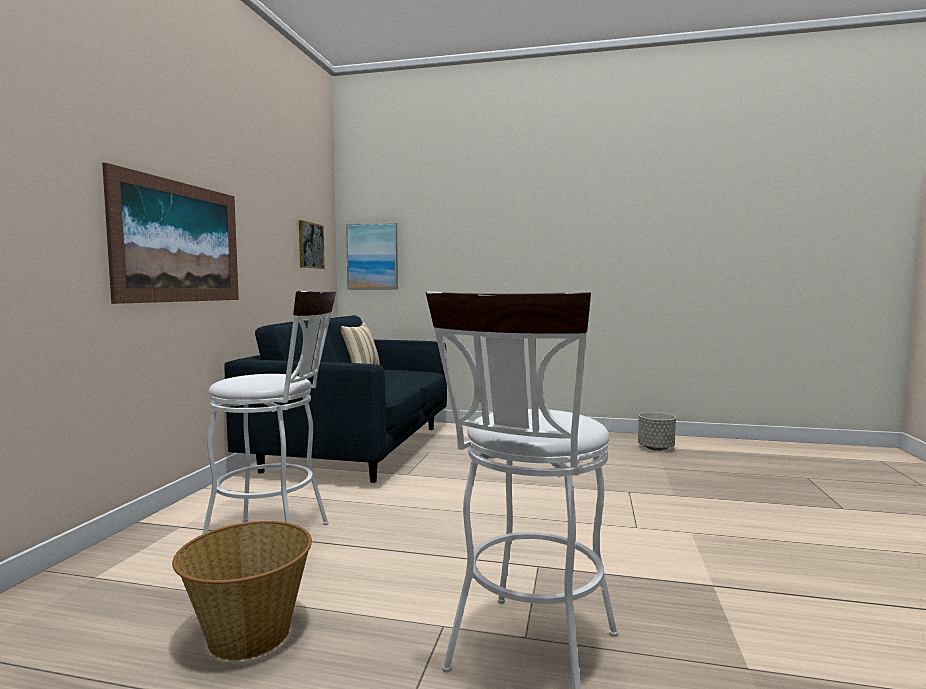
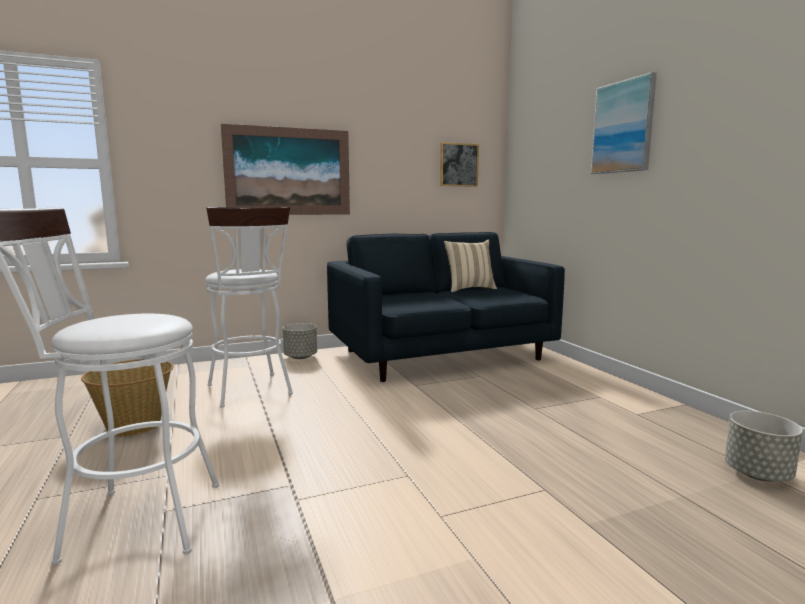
camera: 55 degrees right, 5 degrees up
picture [346,223,398,289] -> picture moved to [591,72,657,174]
none -> grey planter [283,323,317,359]

